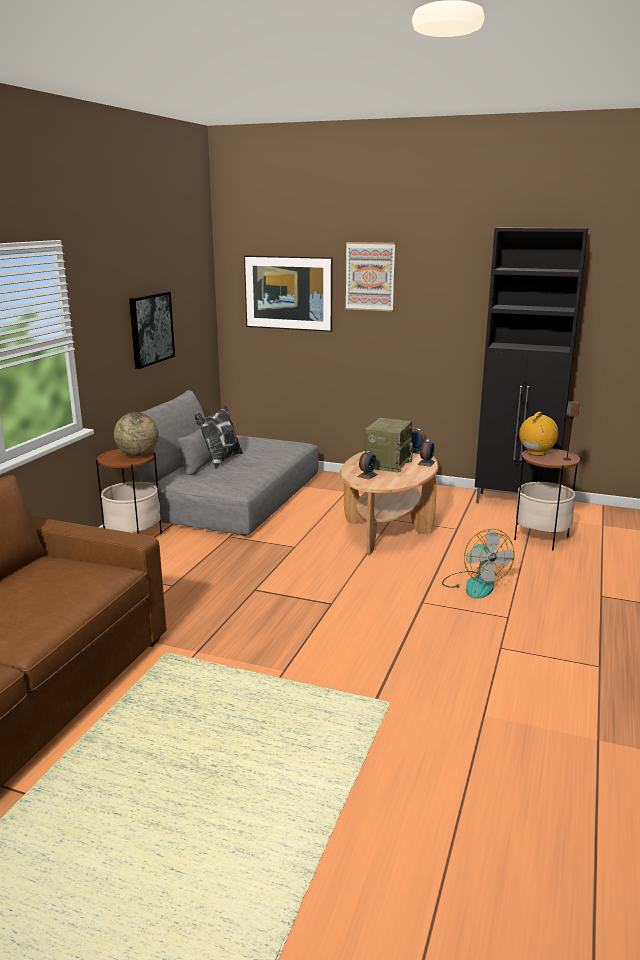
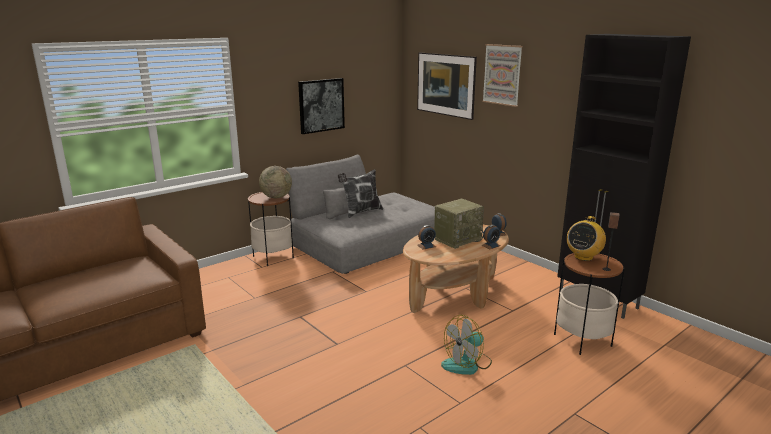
camera: 30 degrees right, 0 degrees up
fan [442,529,514,599] -> fan turned 45 degrees clockwise [441,315,492,375]
radio [519,412,558,456] -> radio turned 150 degrees clockwise [567,216,606,261]

